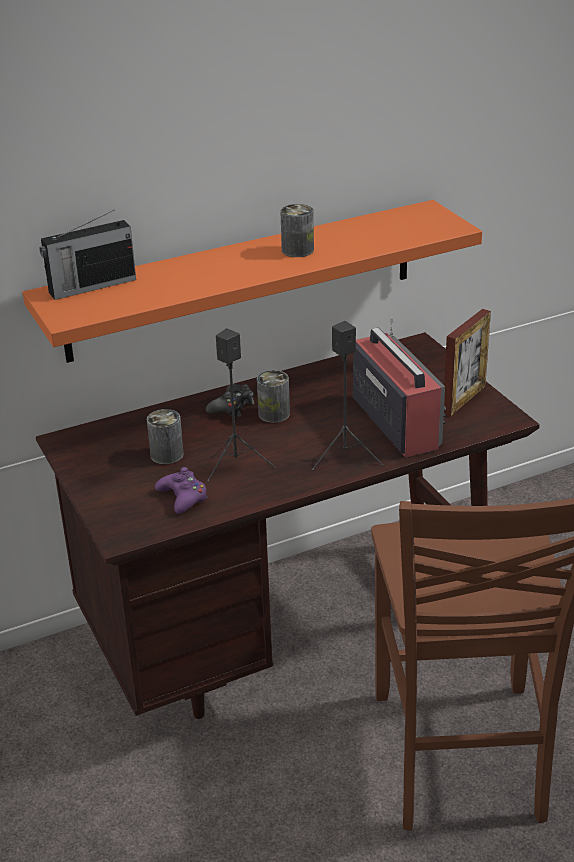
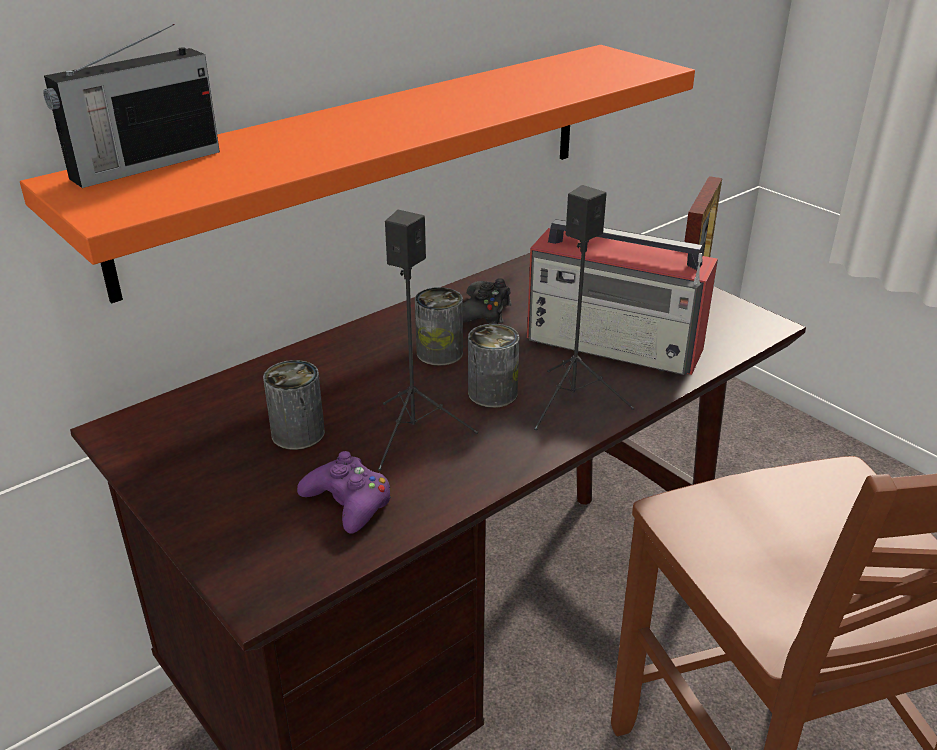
camera: 15 degrees left, 0 degrees up
black game controller [206,384,254,417] -> black game controller moved to [463,278,512,324]
can [280,204,314,257] -> can moved to [468,324,520,408]
radio [353,318,446,458] -> radio turned 150 degrees clockwise [527,219,718,375]

